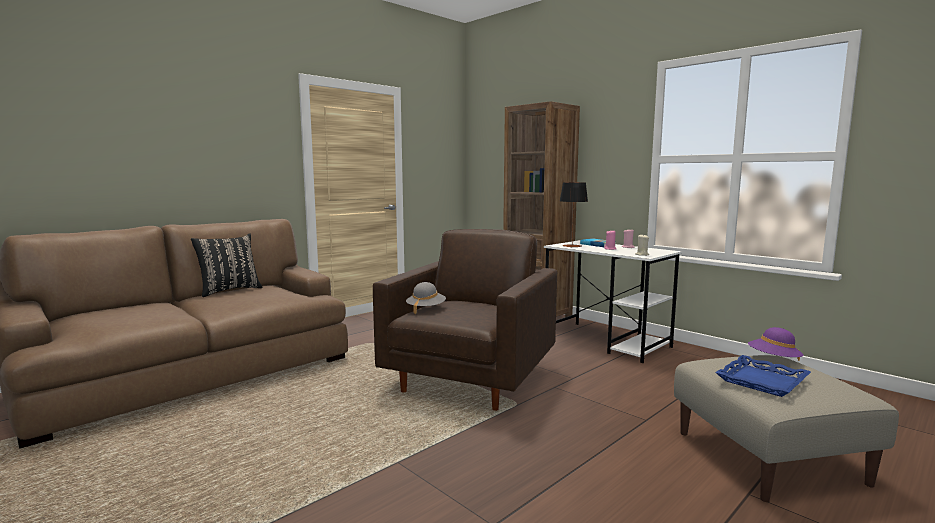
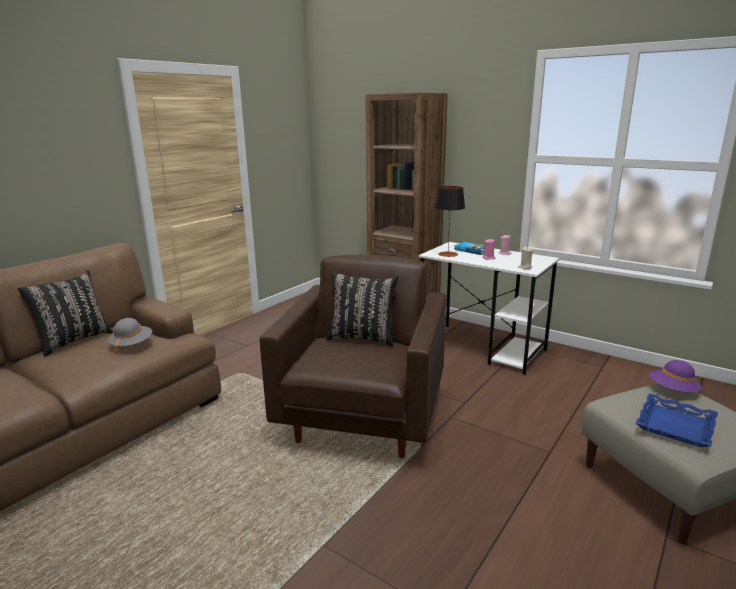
camera: 10 degrees left, 10 degrees up
grey hat [406,282,446,314] -> grey hat moved to [107,318,152,354]
none -> black pillow [326,272,398,346]

